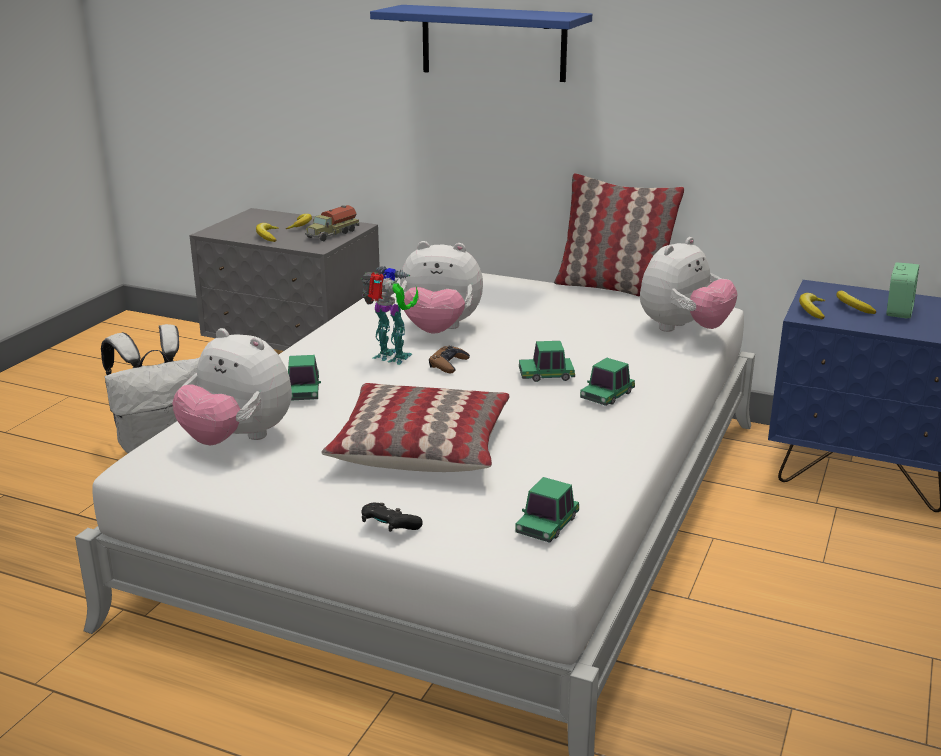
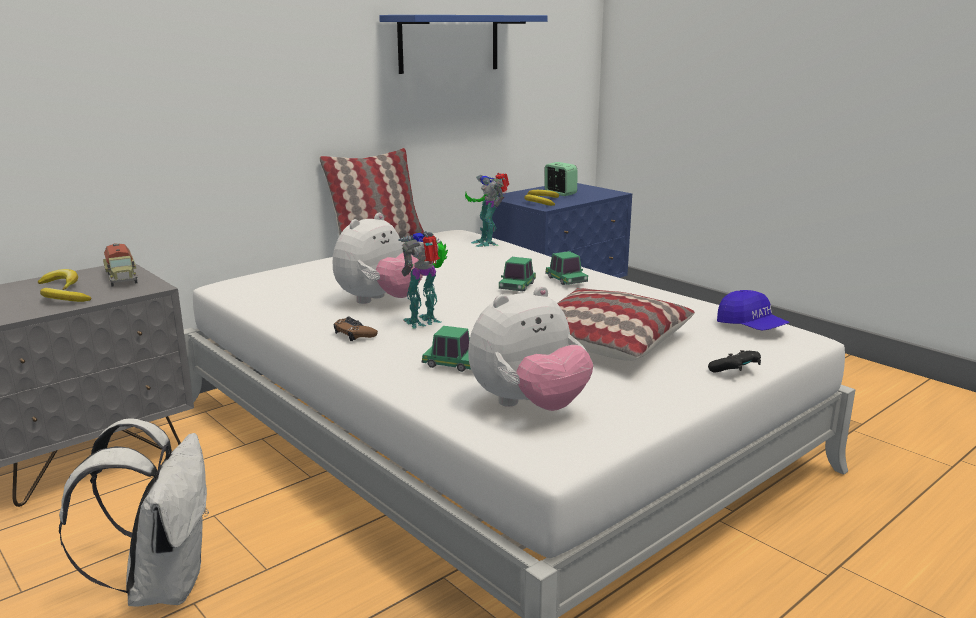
camera: 65 degrees left, 5 degrees down
blue shelf [370,5,592,82] -> blue shelf moved to [379,15,548,74]
brown game controller [429,346,470,373] -> brown game controller moved to [334,316,378,341]
toy car [515,477,579,543] -> blue cap [717,290,790,331]
plush toy [640,237,737,332] -> toy robot [465,173,509,247]

